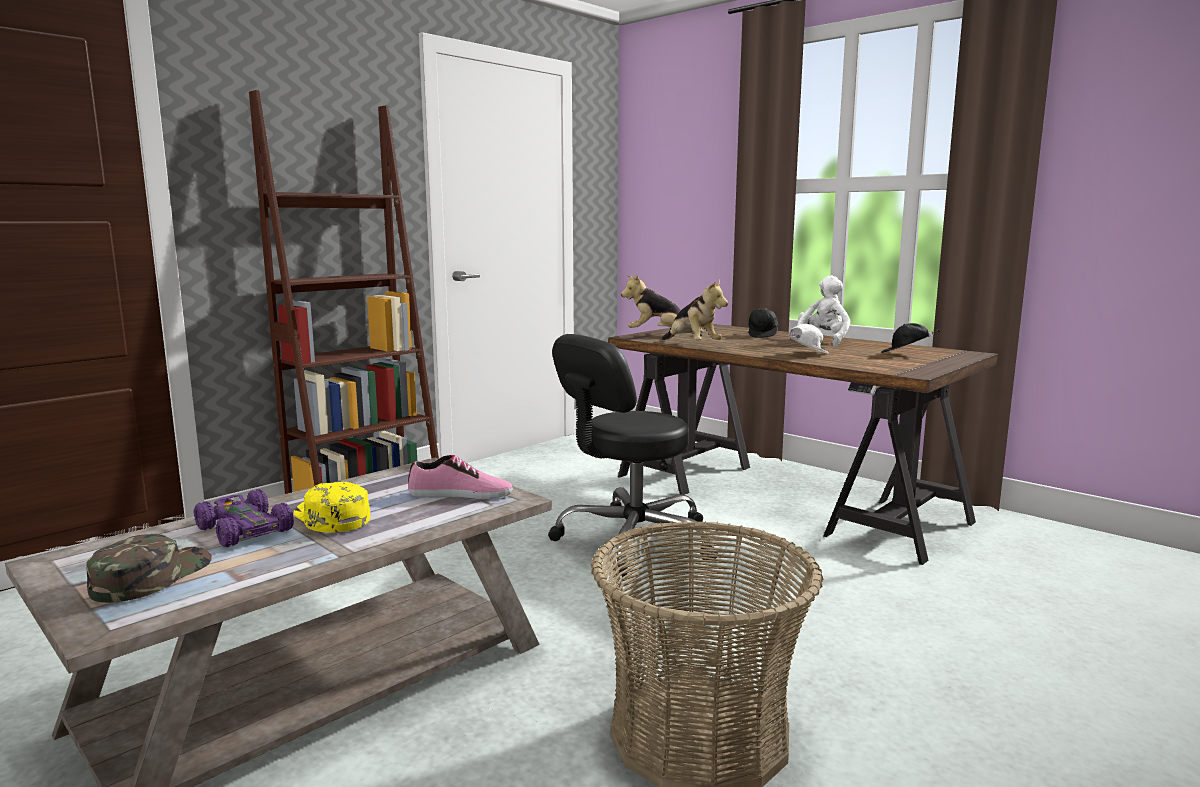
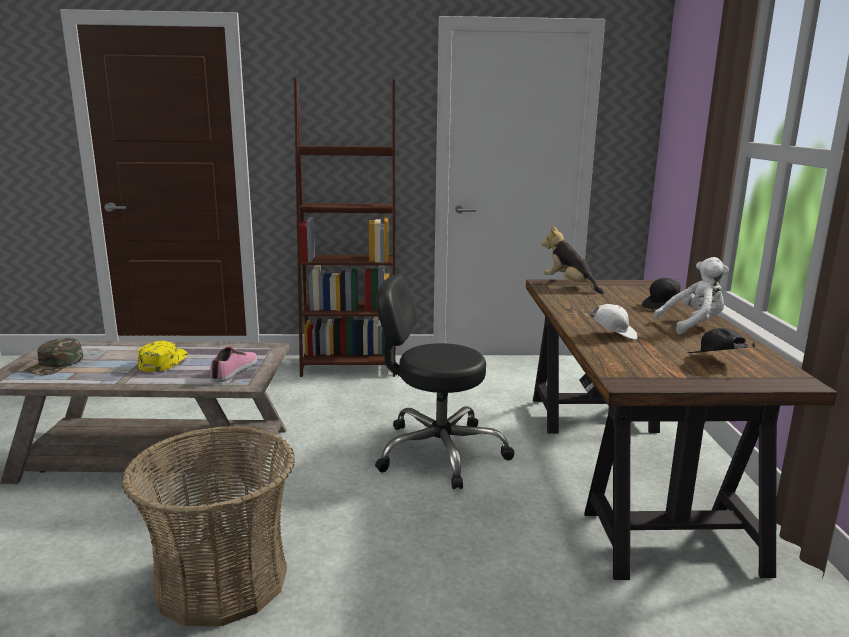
camera: 45 degrees right, 5 degrees up
green cap [87,534,212,603] -> green cap turned 135 degrees clockwise [22,338,83,375]
purple toy car [193,489,294,547] -> none
shoe [408,455,513,500] -> shoe turned 120 degrees counterclockwise [210,347,257,383]
plush toy [662,279,728,340] -> none

